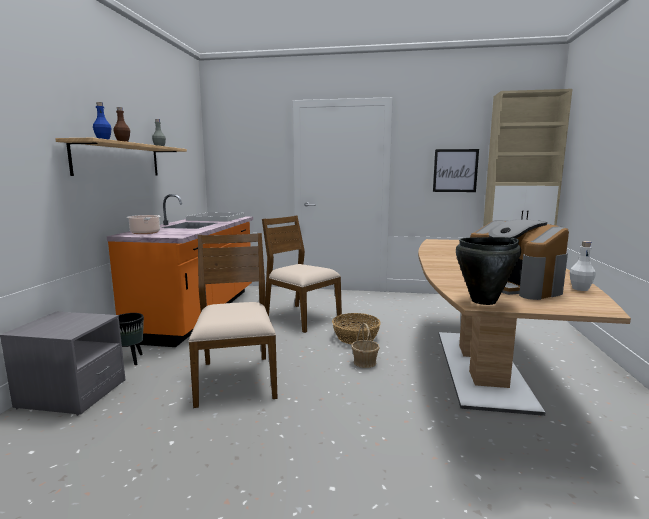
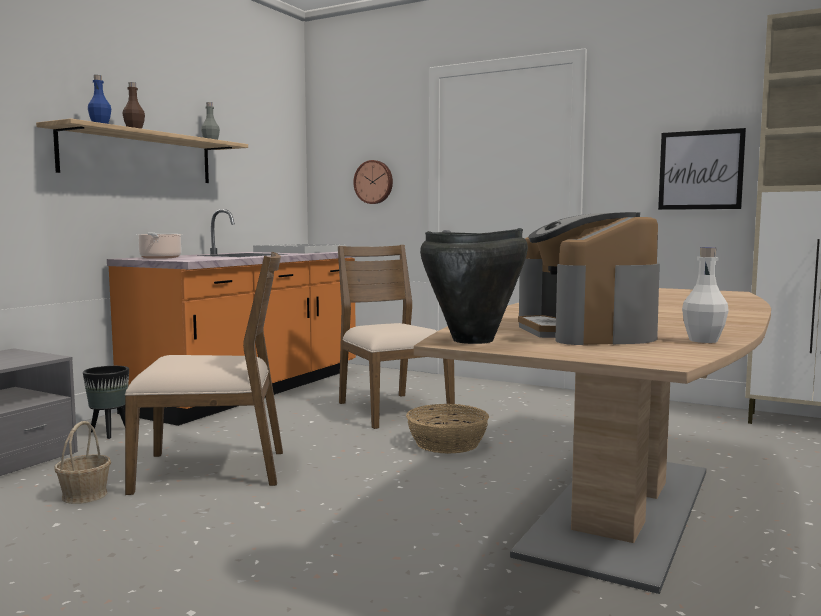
camera: 20 degrees right, 5 degrees down
brown chair [188,233,278,408] -> brown chair turned 75 degrees clockwise [125,252,283,495]
basket [351,323,380,368] -> basket moved to [54,421,111,504]
none -> wall clock [353,160,393,204]

